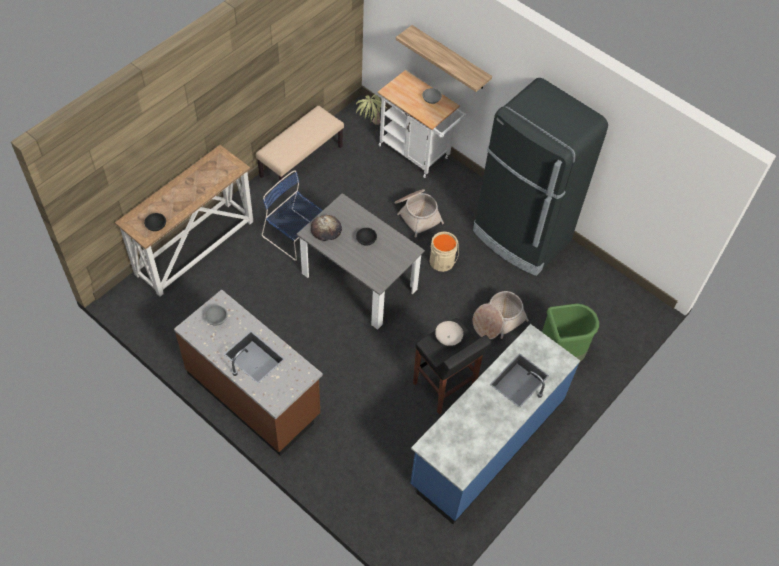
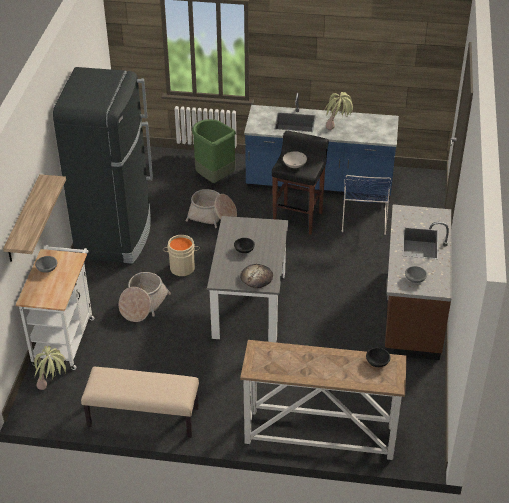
camera: 120 degrees left, 15 degrees down
blue chair [262,170,323,261] -> blue chair moved to [342,175,391,235]
none -> potted plant [325,92,353,130]

